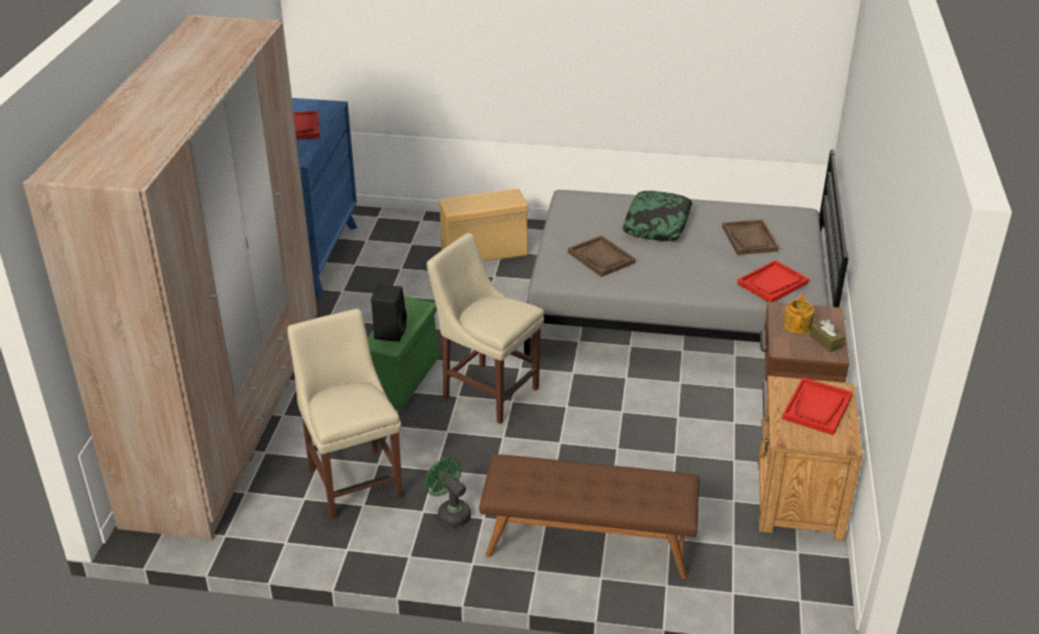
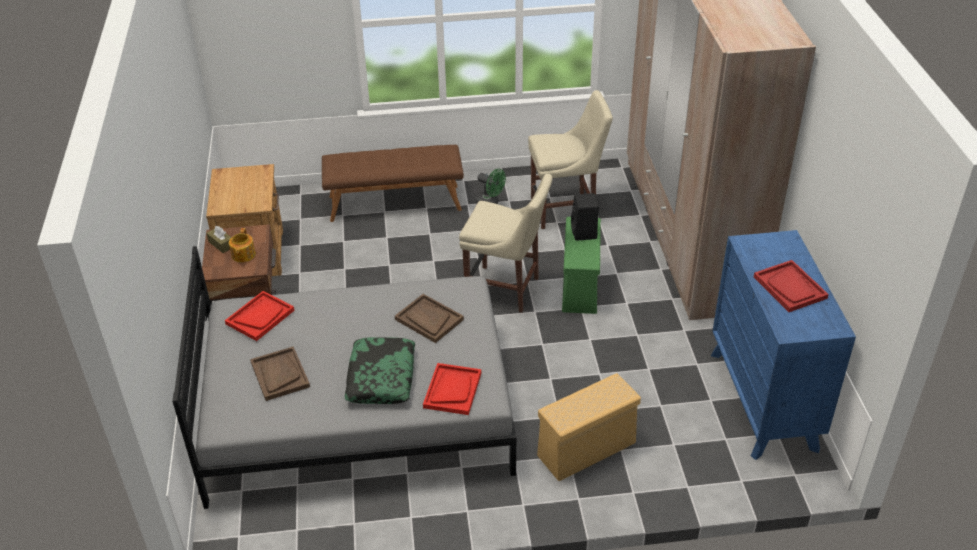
camera: 165 degrees right, 5 degrees up
beige chair [287,309,402,519] -> beige chair turned 60 degrees counterclockwise [528,90,613,229]
red tray [782,377,853,435] -> red tray moved to [423,363,481,415]

